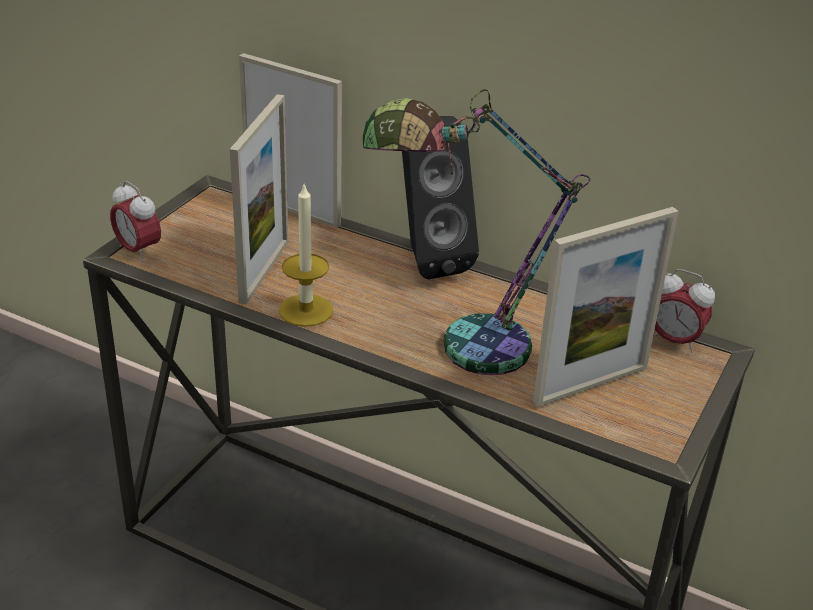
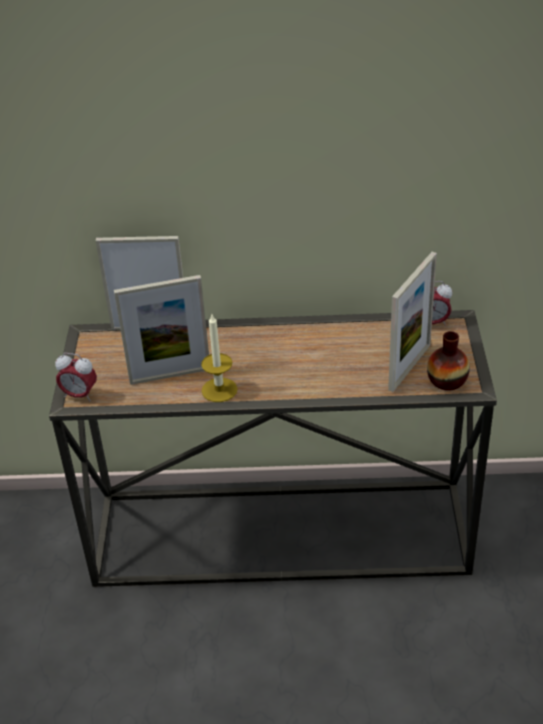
camera: 25 degrees left, 5 degrees up
picture frame [230,94,288,304] -> picture frame turned 90 degrees clockwise [114,275,209,385]
table lamp [363,89,590,375] -> none
black speaker [402,116,479,279] -> none
none -> vase [427,331,470,391]

